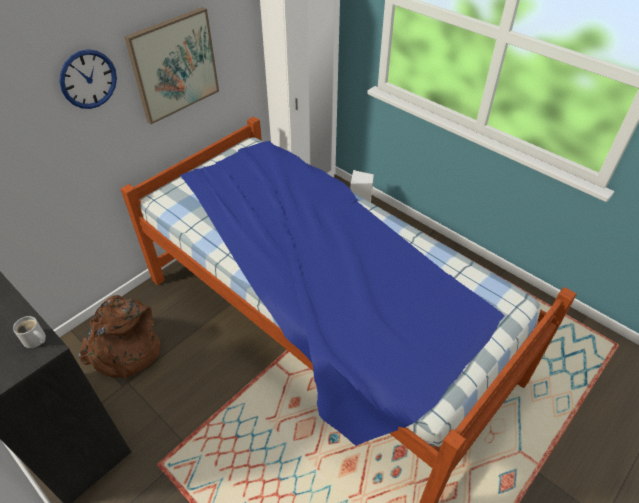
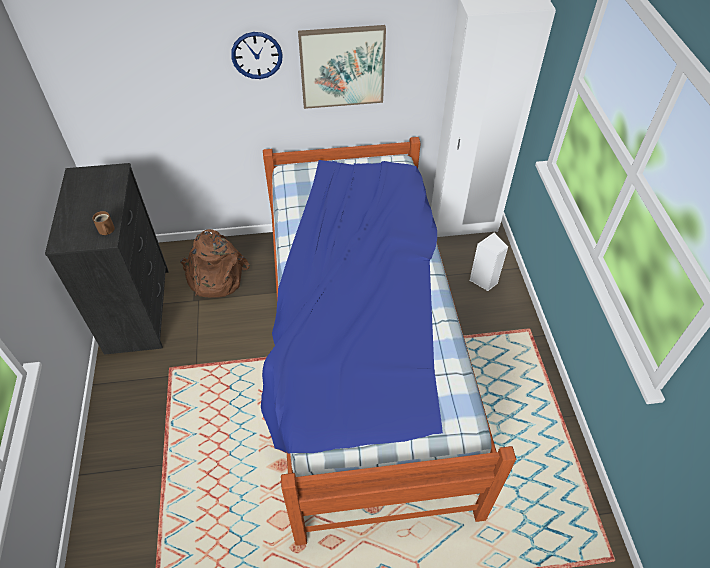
camera: 40 degrees right, 5 degrees up
white mug [13,316,46,348] -> brown mug [93,211,115,235]

